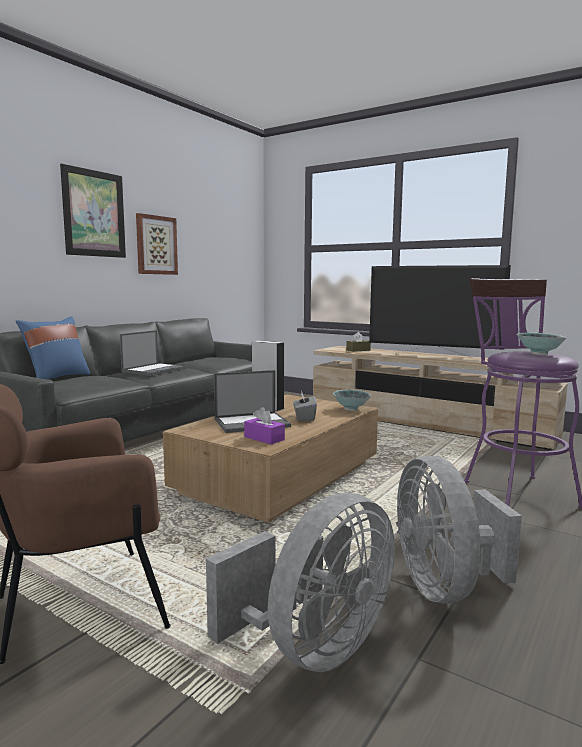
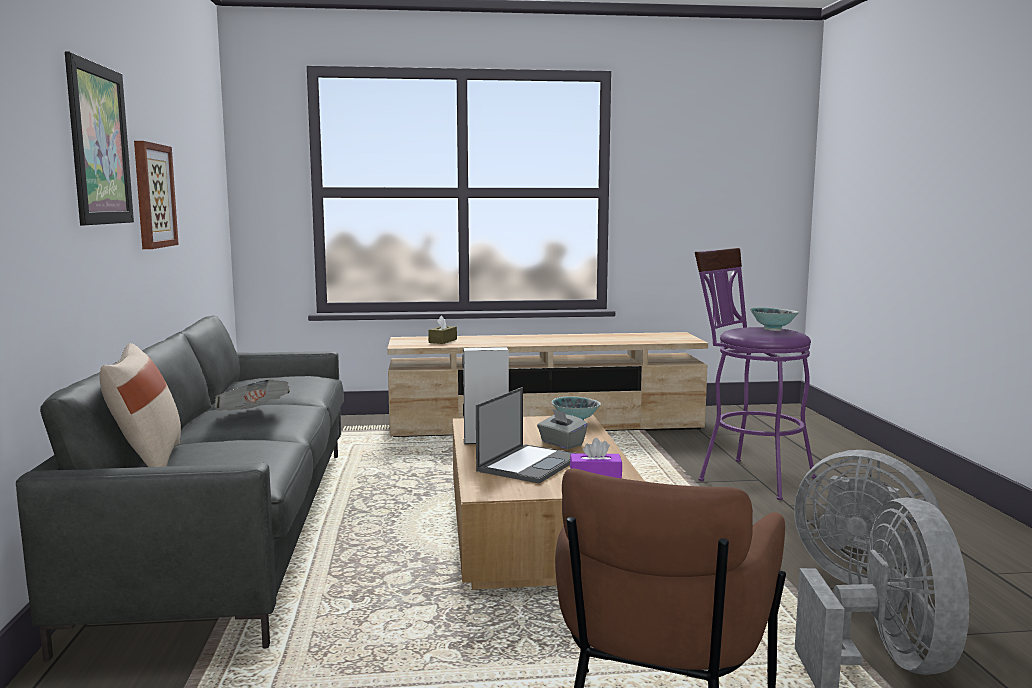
camera: 40 degrees left, 0 degrees up
blue pillow [16,316,90,380] -> beige pillow [99,343,181,467]
laptop [120,330,186,376] -> newspaper [215,380,290,411]
television [369,265,511,357] -> none

